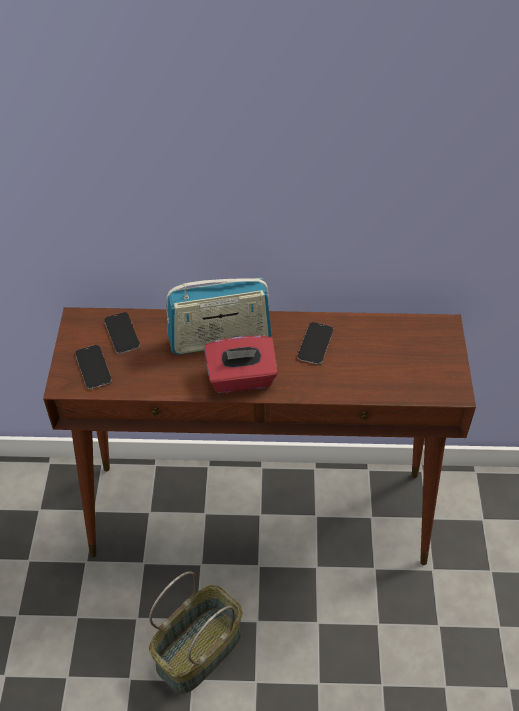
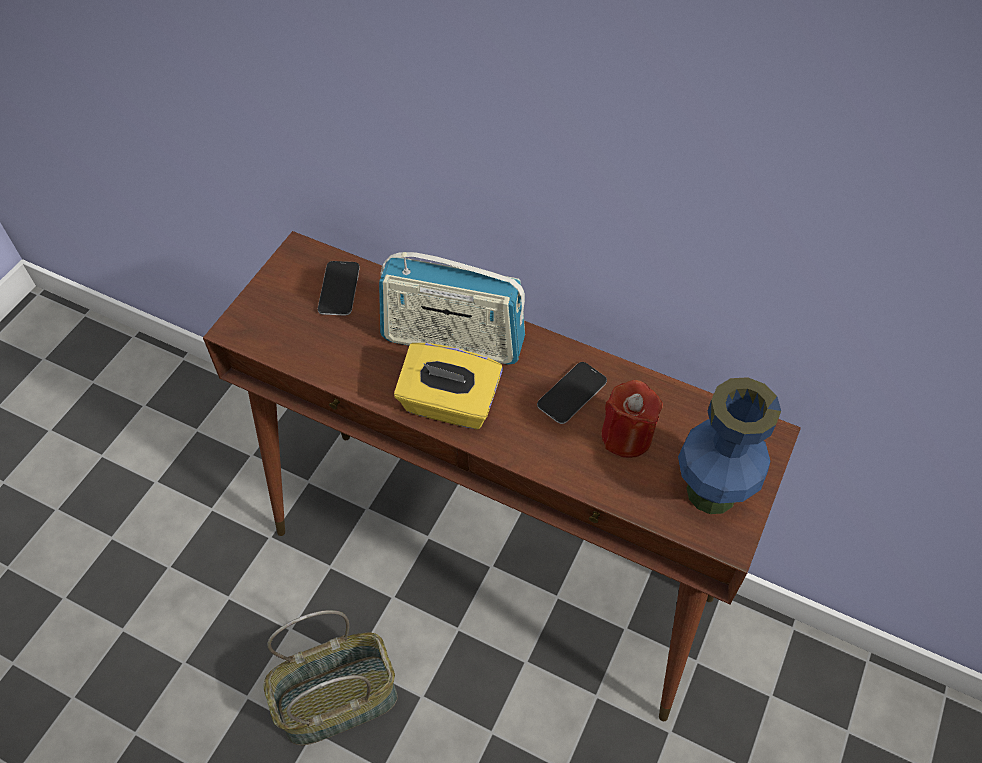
camera: 25 degrees right, 5 degrees up
phone [75,345,112,389] -> none
red tissue box [204,336,278,393] -> yellow tissue box [394,343,503,429]
none -> red candle [601,380,663,458]
none -> blue vase [678,377,781,514]

